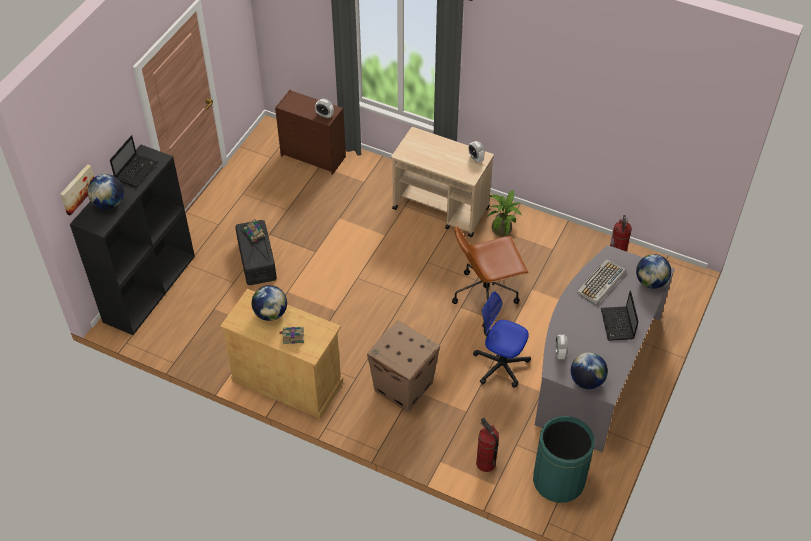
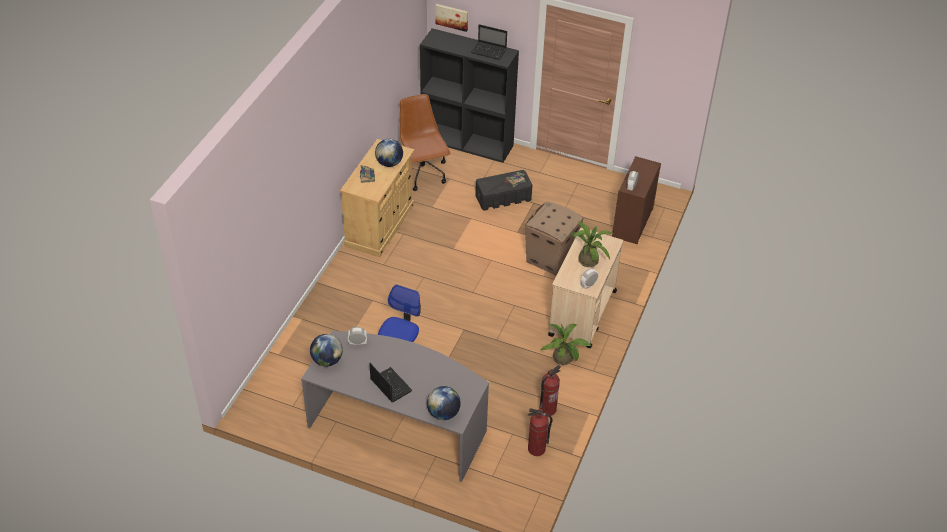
camera: 85 degrees right, 5 degrees down
globe [87,174,124,209] -> none
cardboard box [367,320,440,412] -> cardboard box moved to [525,201,584,275]
brown office chair [452,226,529,304] -> brown office chair moved to [399,94,451,191]
fire extinguisher [476,417,499,472] -> fire extinguisher moved to [539,365,561,416]
green trash can [533,416,595,503] -> none
keyboard [577,259,626,305] -> none
laptop [601,290,638,341] -> laptop turned 60 degrees clockwise [369,363,412,402]
none -> potted plant [570,221,613,267]

